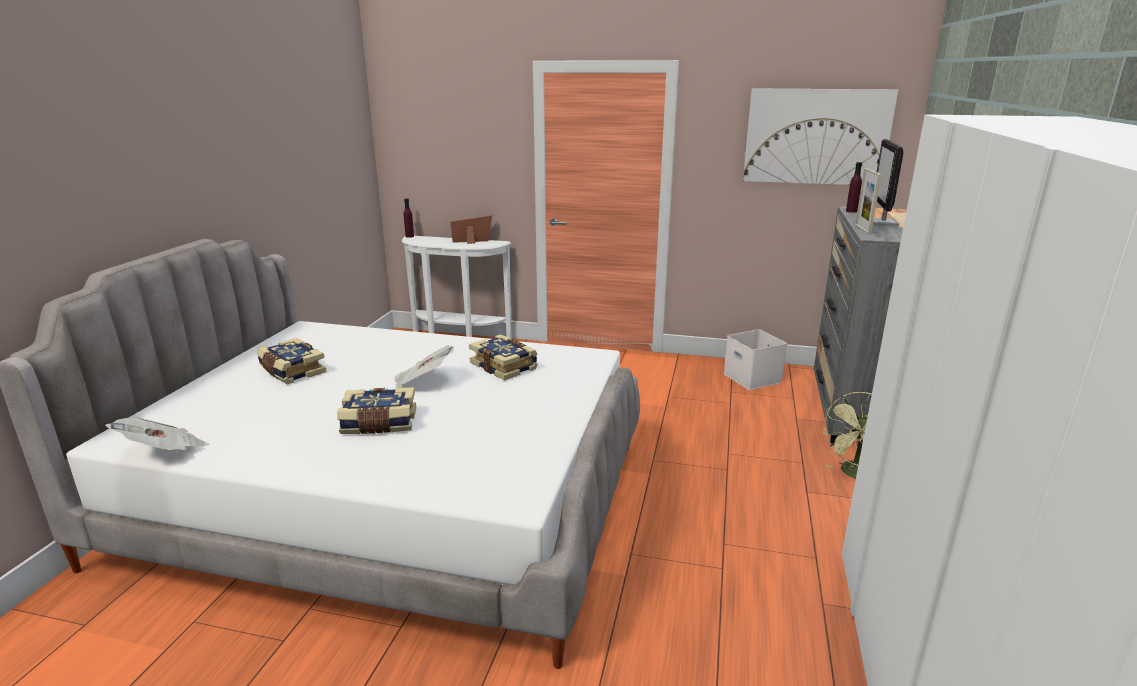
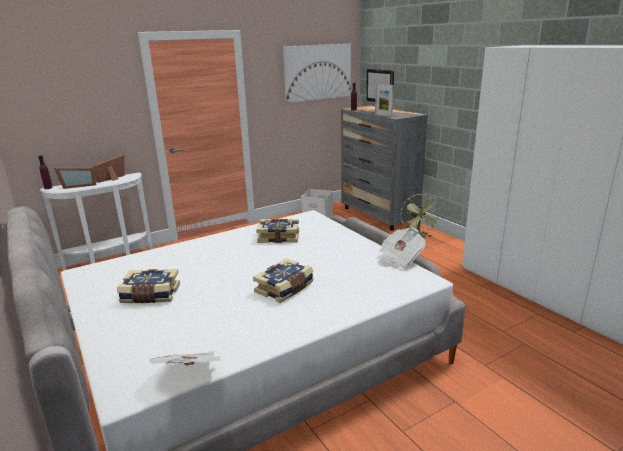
camera: 45 degrees left, 0 degrees up
newspaper [395,345,454,388] -> newspaper moved to [378,228,426,268]
none -> picture frame [54,167,96,189]

